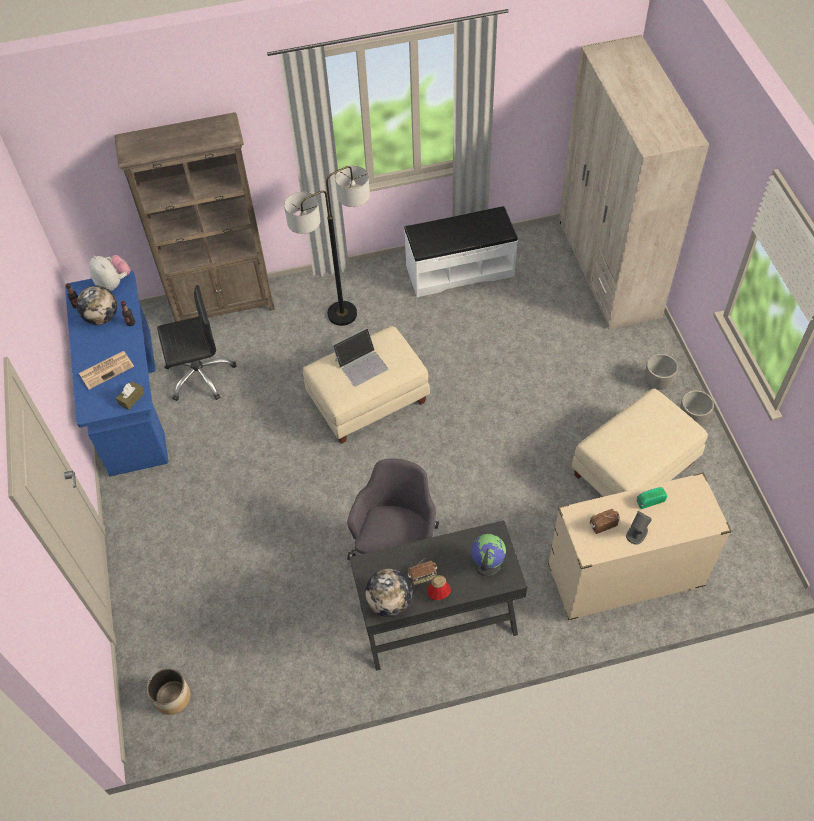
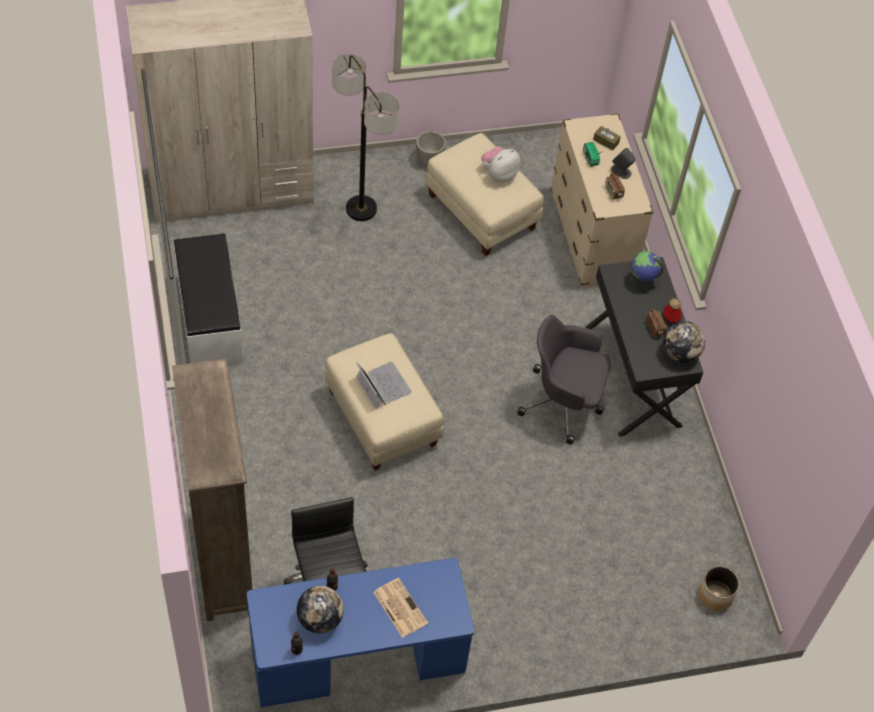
camera: 95 degrees left, 0 degrees up
plush toy [89,255,130,291] -> plush toy moved to [481,146,521,182]
brown tissue box [116,381,145,410] -> brown tissue box moved to [593,126,621,150]
floor lamp [284,166,370,326] -> floor lamp moved to [332,54,399,221]
planter [645,354,678,390] -> none

